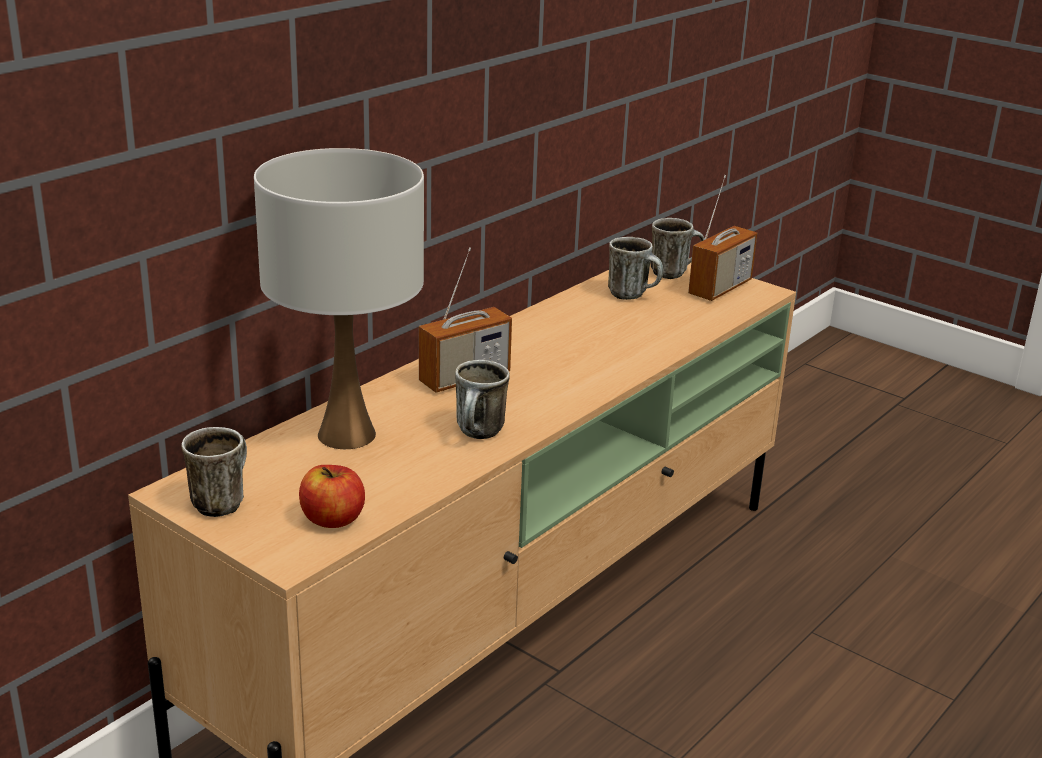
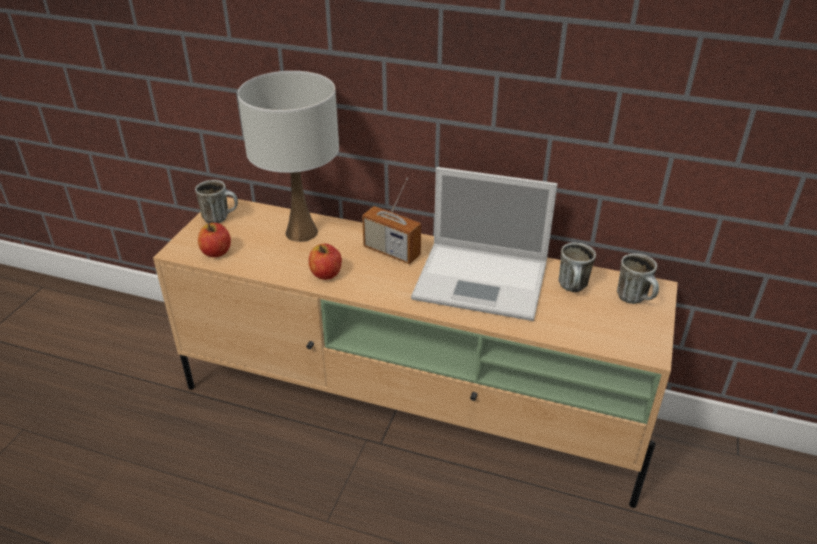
camera: 70 degrees right, 10 degrees up
mug [455,360,510,439] -> apple [309,244,342,280]
radio [688,175,757,301] -> none
none -> laptop [411,167,558,321]

